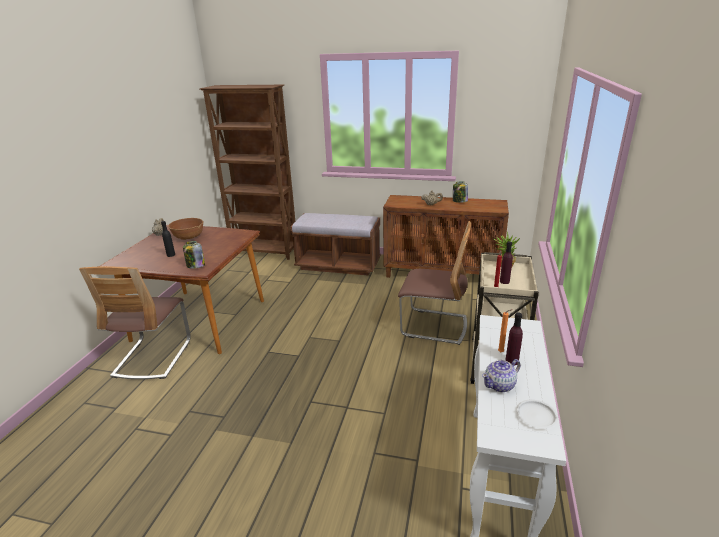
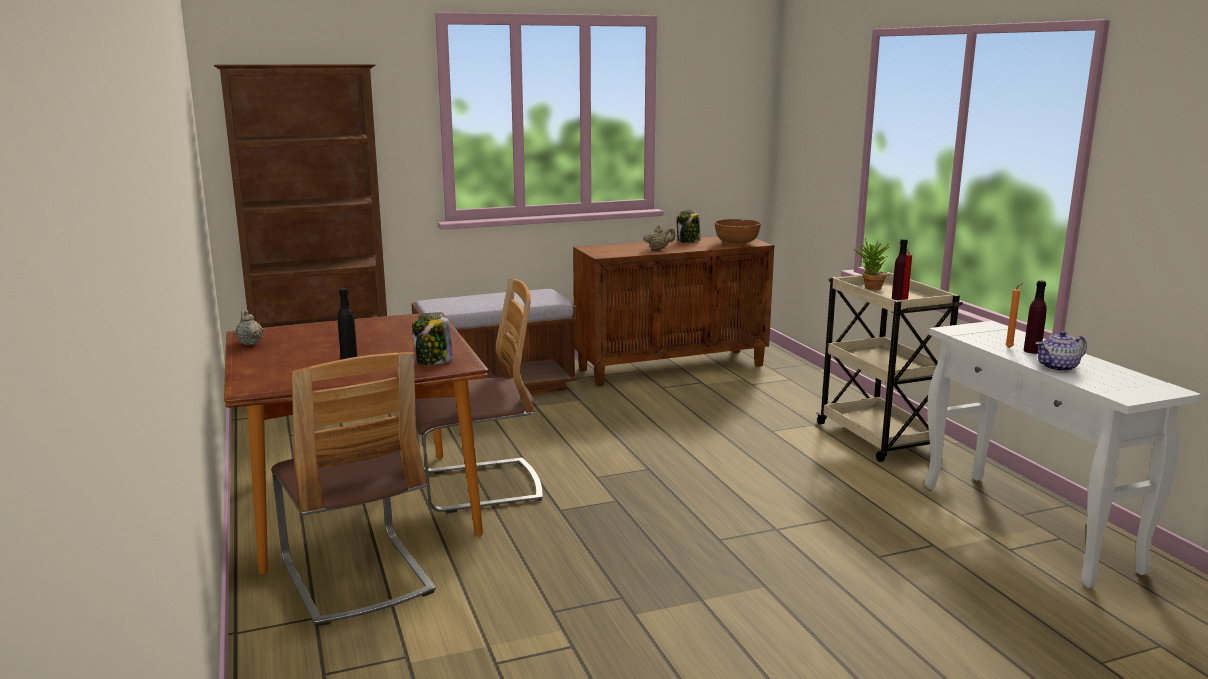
camera: 35 degrees left, 10 degrees down
brown bowl [168,218,204,240] -> brown bowl moved to [714,219,761,246]
chair [398,221,471,345] -> chair moved to [415,278,543,513]
teapot [482,359,520,392] -> teapot turned 45 degrees clockwise [1035,331,1087,372]
white plate [516,400,558,428] -> none

